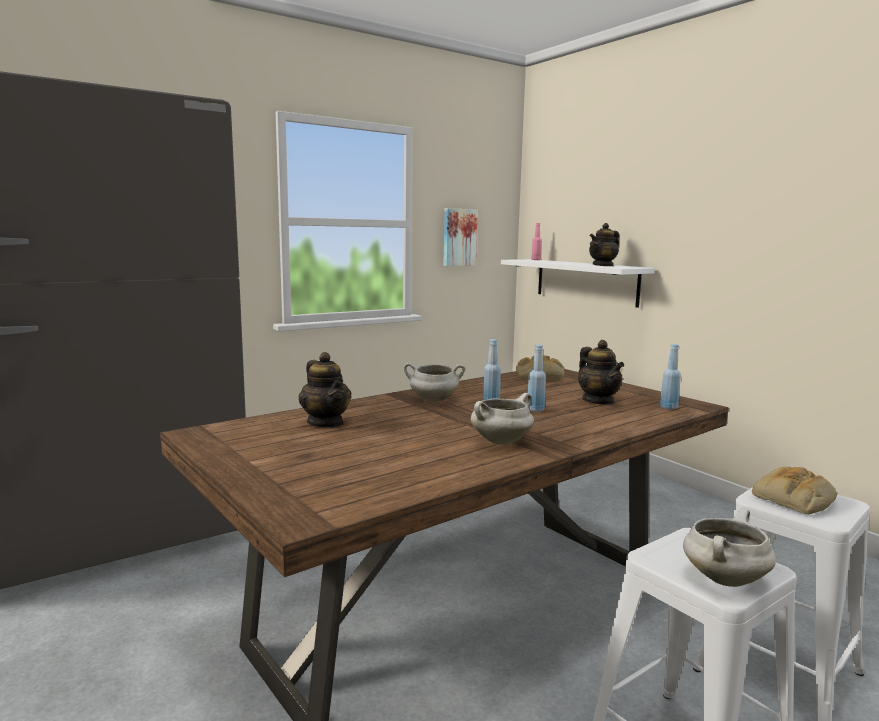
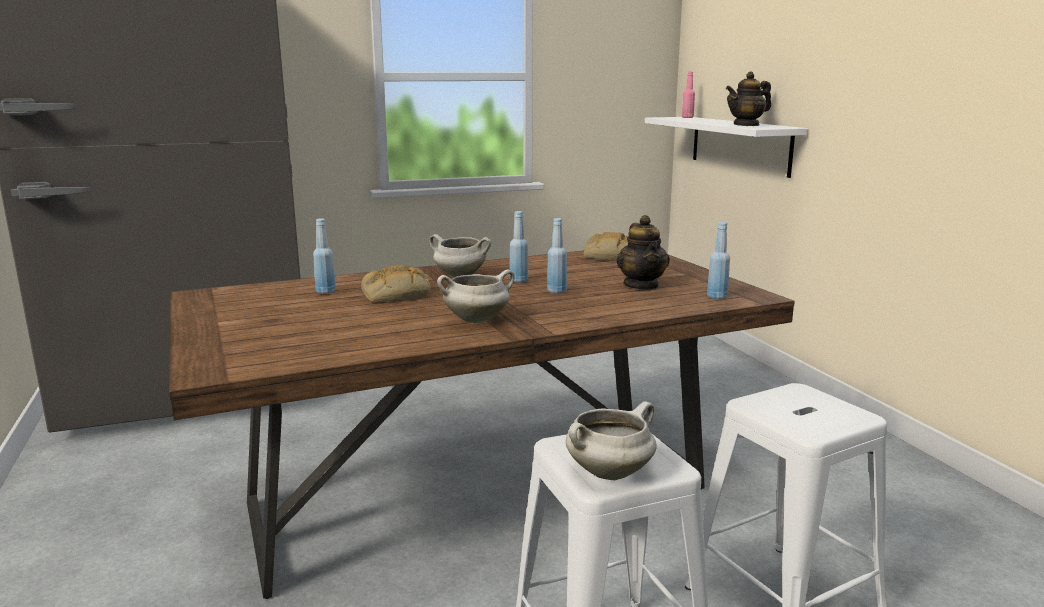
camera: 15 degrees right, 5 degrees up
teapot [299,352,351,427] -> blue bottle [313,218,336,294]
picture [443,208,478,266] -> none
bread [752,467,837,514] -> bread moved to [361,265,431,302]

